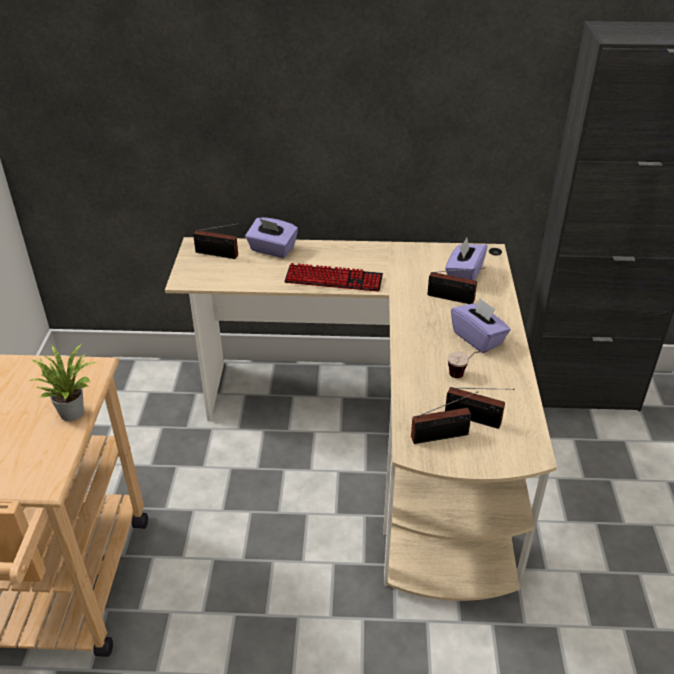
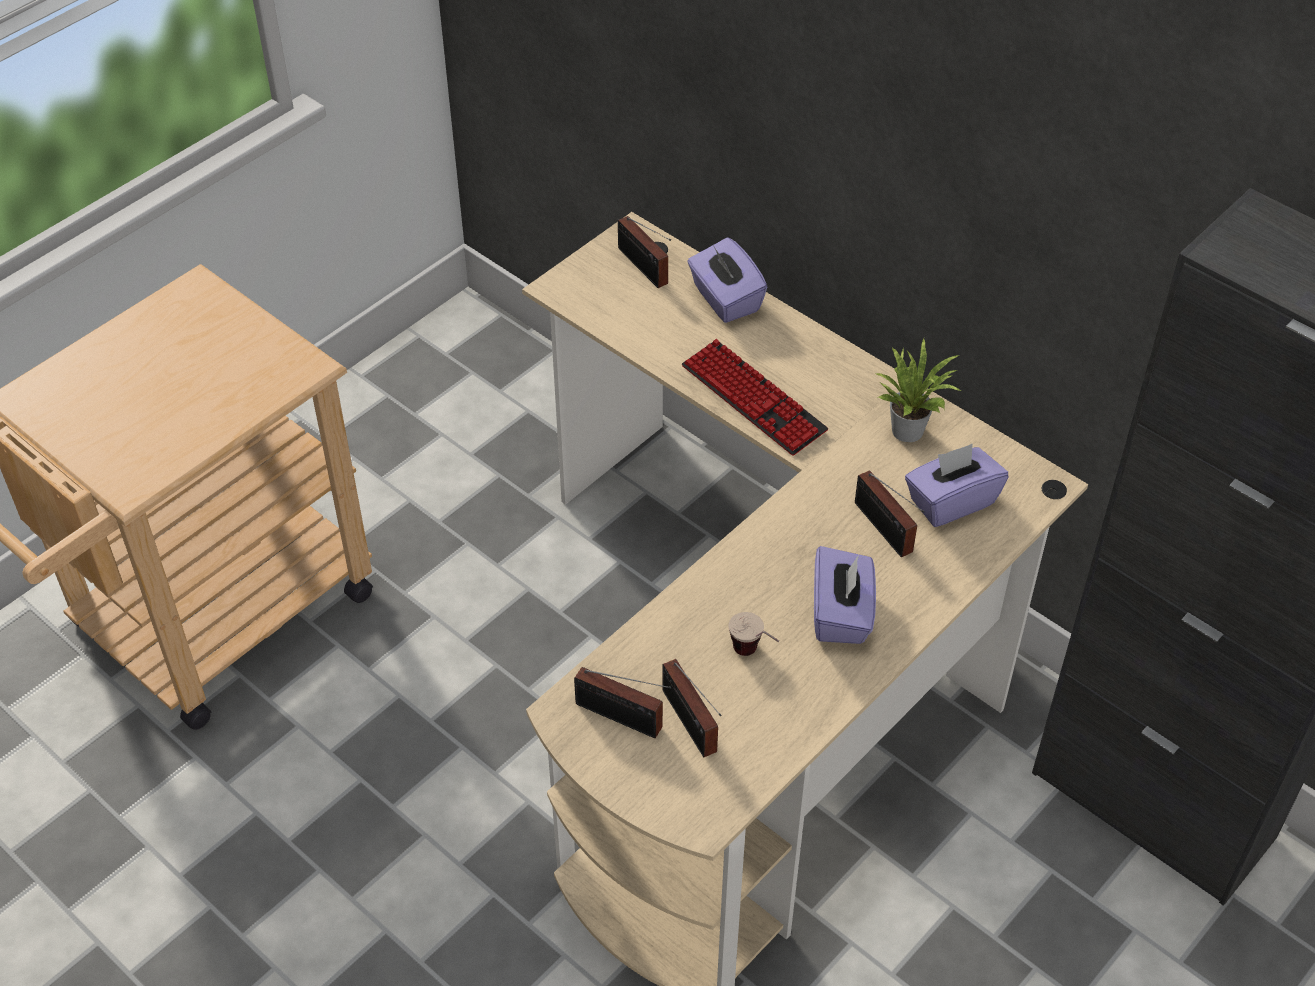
camera: 40 degrees right, 10 degrees up
potted plant [29,344,96,421] -> potted plant moved to [874,338,961,442]

